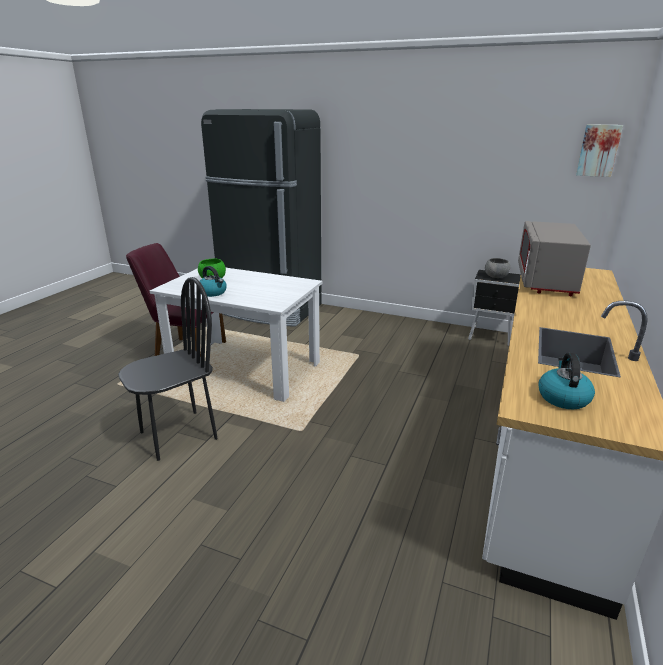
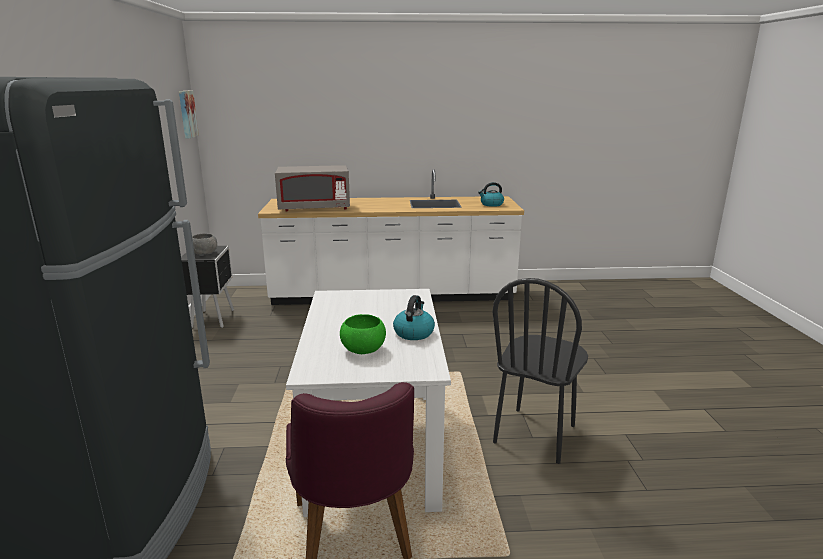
camera: 115 degrees left, 5 degrees down
black chair [118,277,218,461] -> black chair turned 90 degrees counterclockwise [493,278,588,464]

